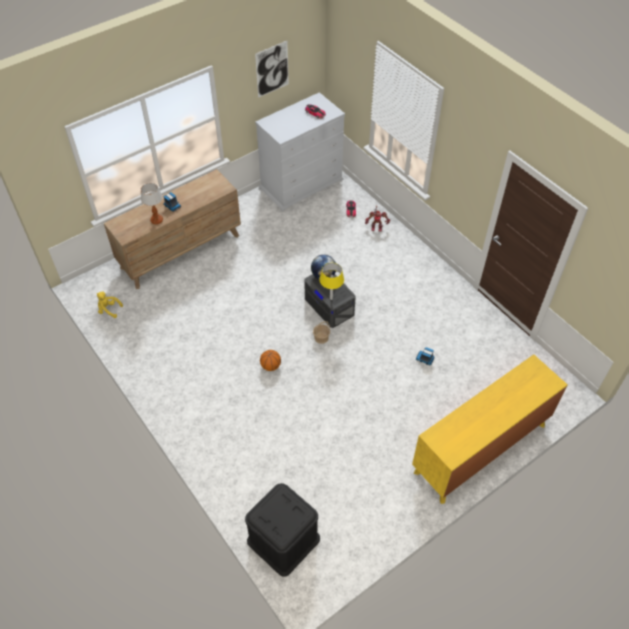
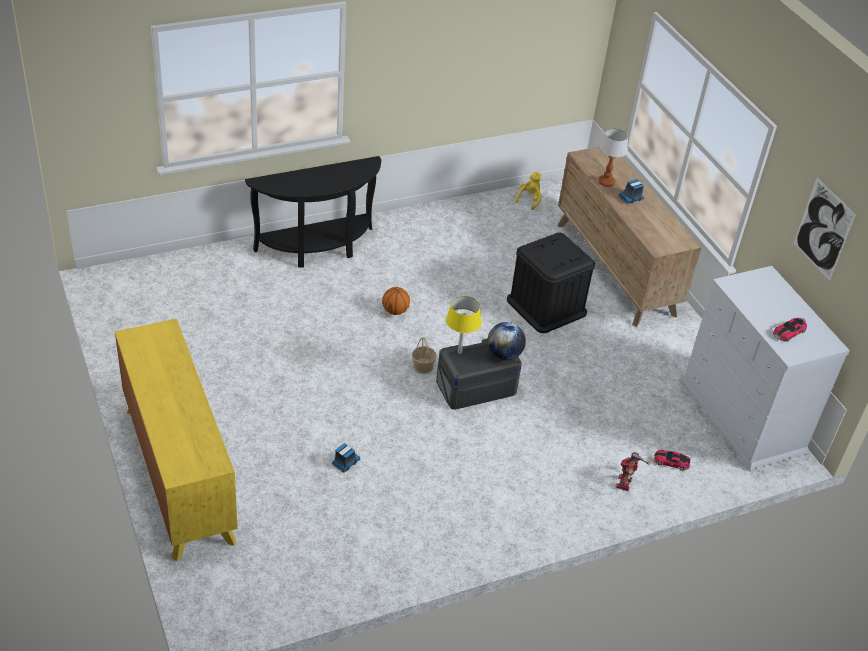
camera: 100 degrees right, 10 degrees down
black storage box [245,483,320,577] -> black storage box moved to [507,233,595,333]
none -> black console table [245,156,381,268]

